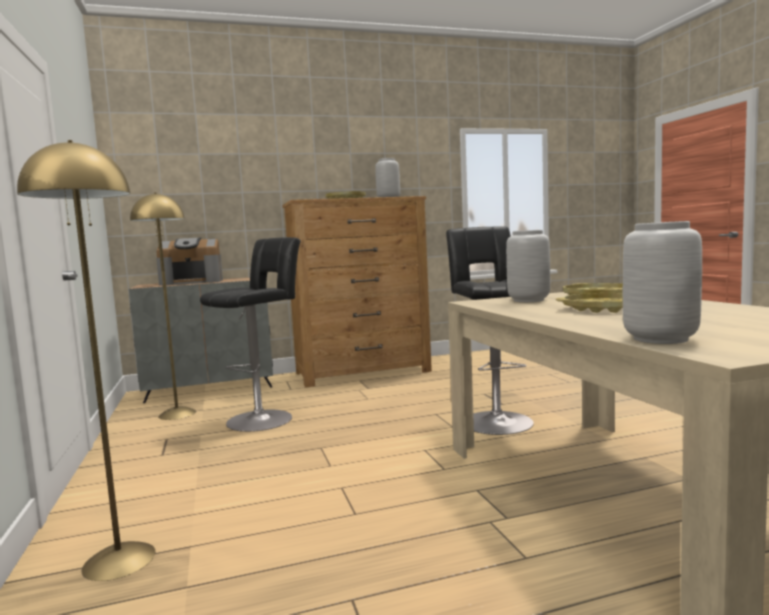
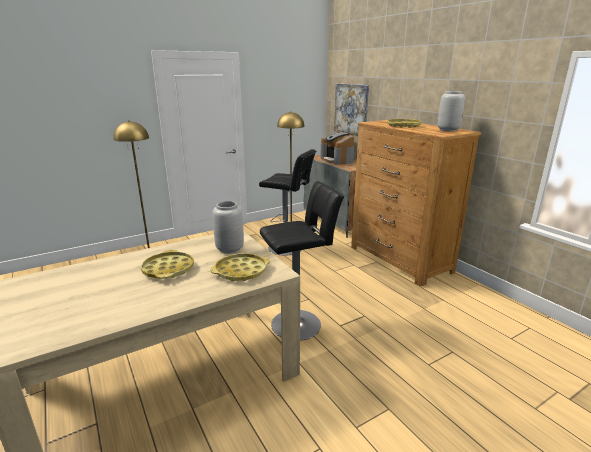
camera: 75 degrees right, 15 degrees up
grey vase [623,221,702,344] -> none
none -> picture [334,84,369,136]

